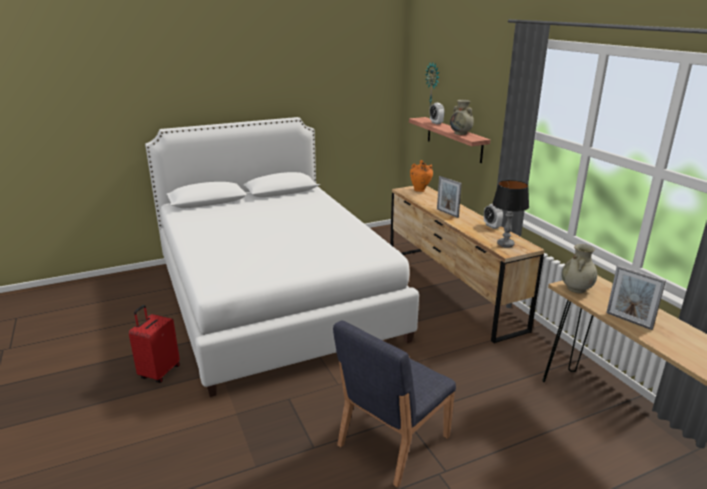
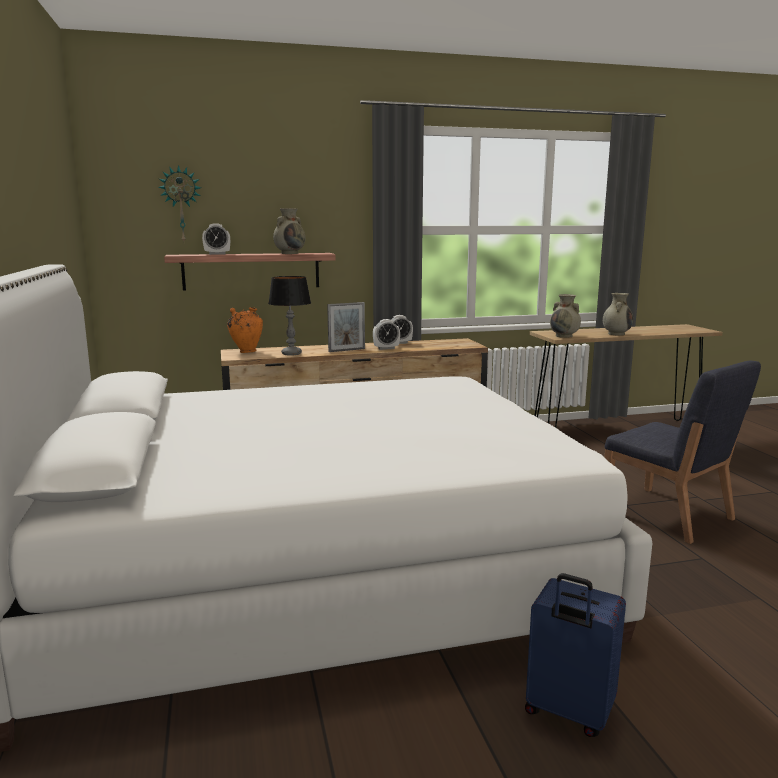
camera: 80 degrees left, 10 degrees down
red suitcase [129,305,180,383] -> blue suitcase [525,573,626,737]
table lamp [492,180,529,248] -> table lamp moved to [268,276,311,356]
picture frame [606,265,666,330] -> beige vase [603,293,633,336]
none -> alarm clock [373,319,400,350]

